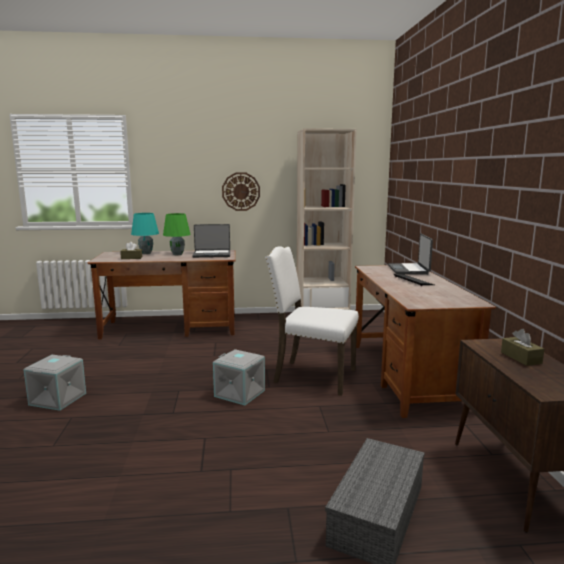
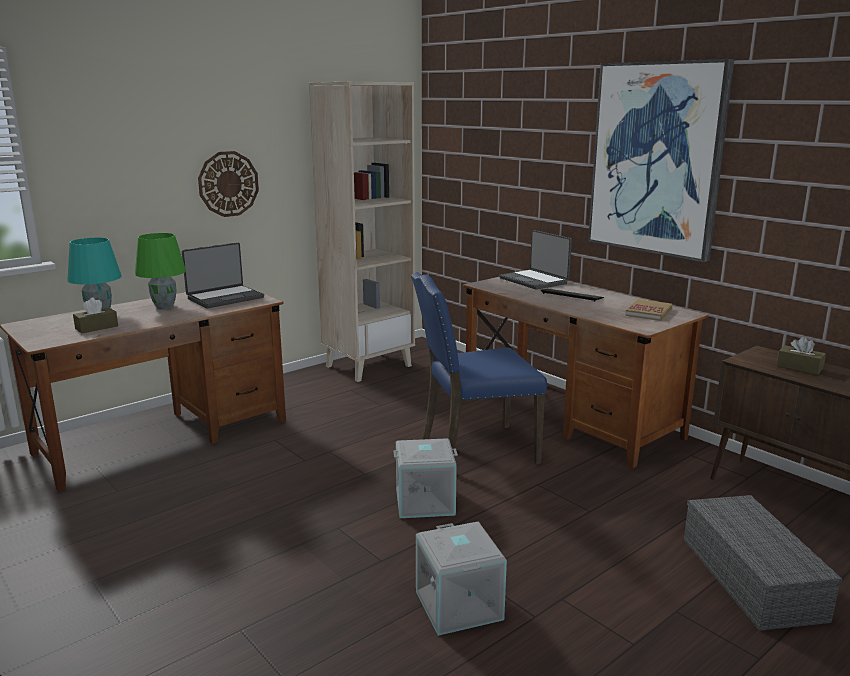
camera: 35 degrees left, 5 degrees up
grey storage box [23,355,86,411] -> grey storage box moved to [416,522,507,636]
white chair [265,246,359,396] -> blue chair [411,272,547,464]
none -> picture [588,59,734,262]
none -> book [625,299,673,321]

